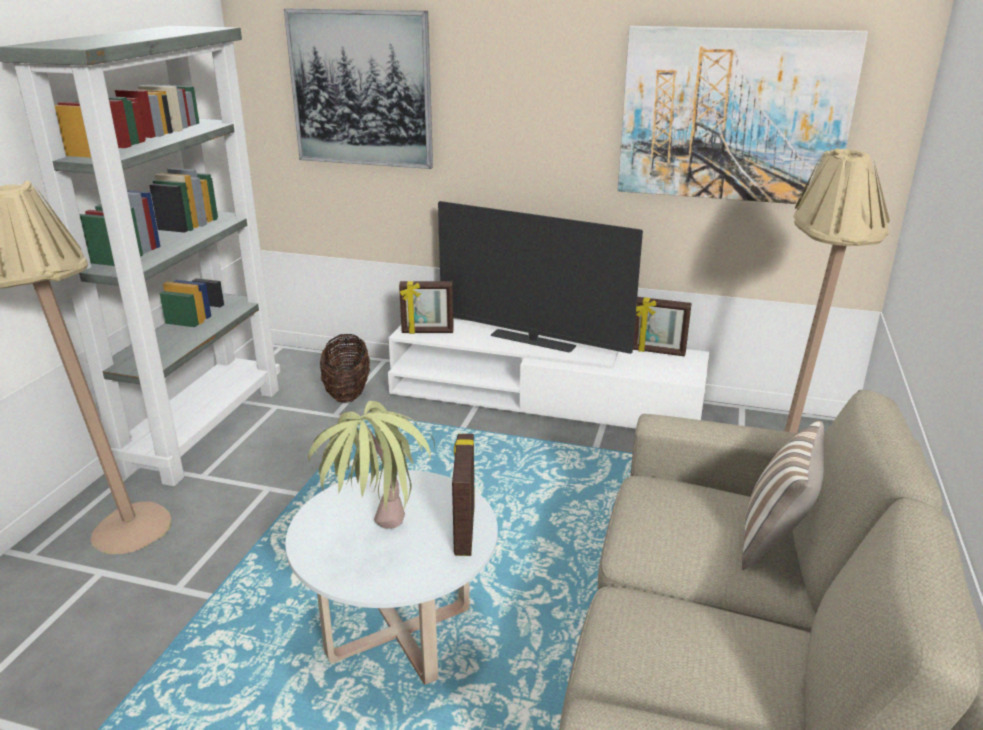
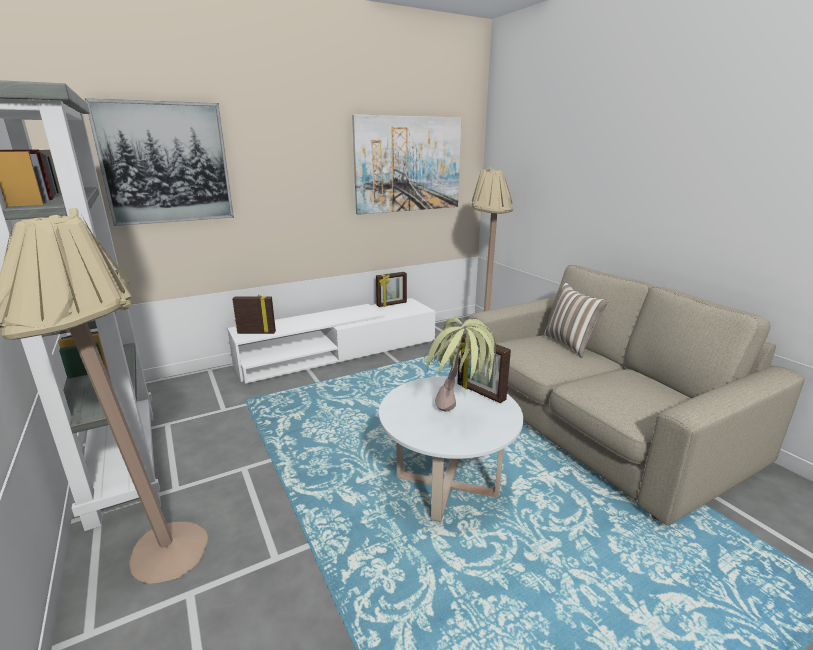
camera: 45 degrees left, 5 degrees down
basket [320,334,370,403] -> none
picture frame [399,281,454,334] -> picture frame turned 135 degrees counterclockwise [232,295,276,334]
television [438,201,643,354] -> none

